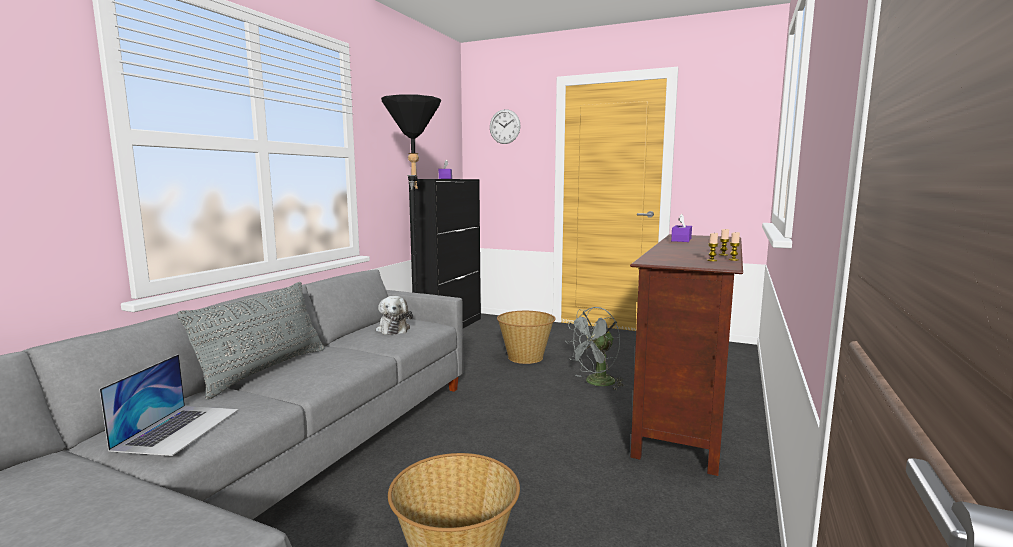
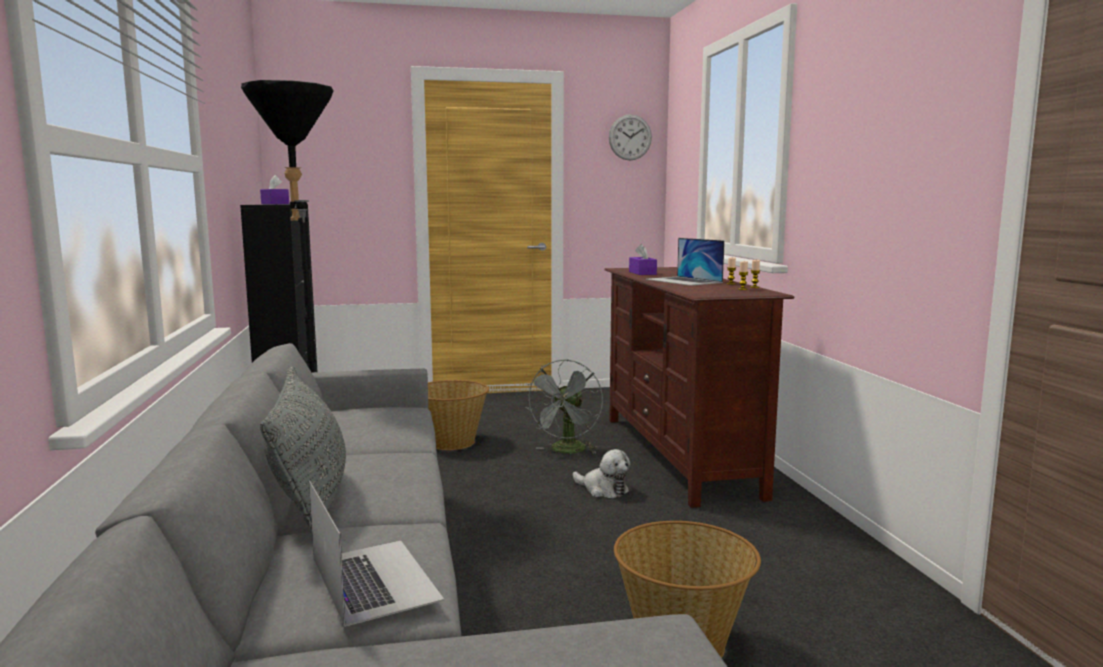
camera: 35 degrees left, 0 degrees up
plush toy [376,296,413,335] -> plush toy moved to [573,449,630,498]
wall clock [490,109,521,144] -> wall clock moved to [609,114,652,160]
none -> laptop [646,238,725,286]

